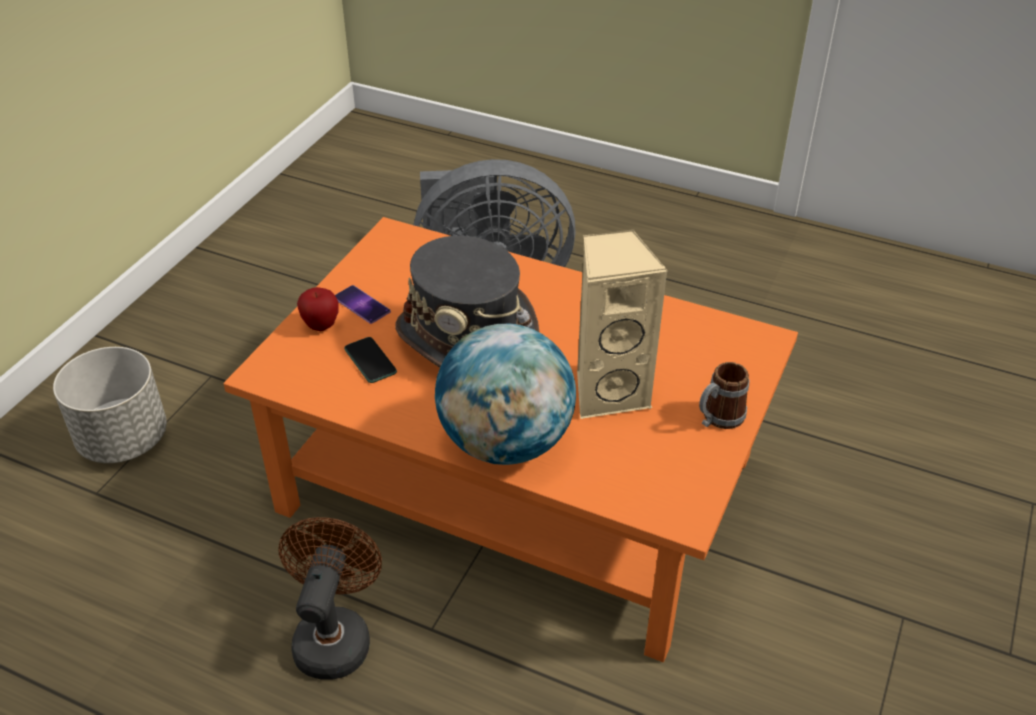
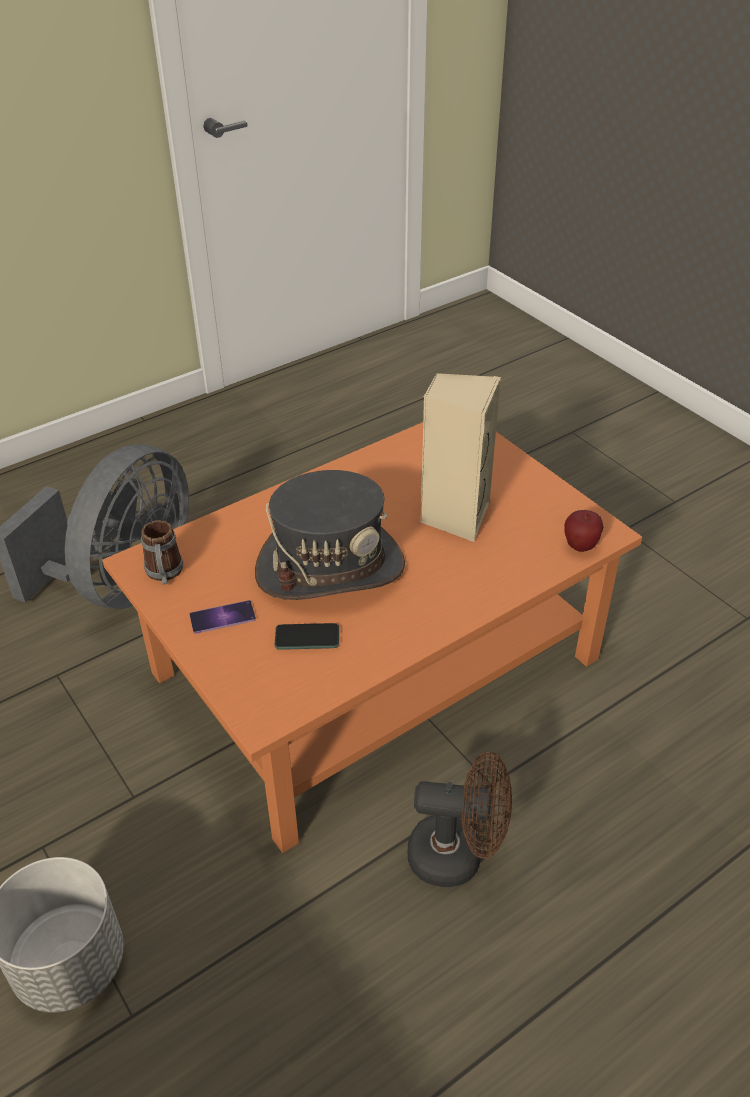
camera: 60 degrees left, 0 degrees up
brown fan [278,517,382,680] -> brown fan turned 150 degrees clockwise [408,752,512,887]
apple [297,287,339,331] -> apple moved to [564,510,604,552]
globe [435,324,576,465] -> none
mug [699,362,750,429] -> mug moved to [141,520,183,585]

